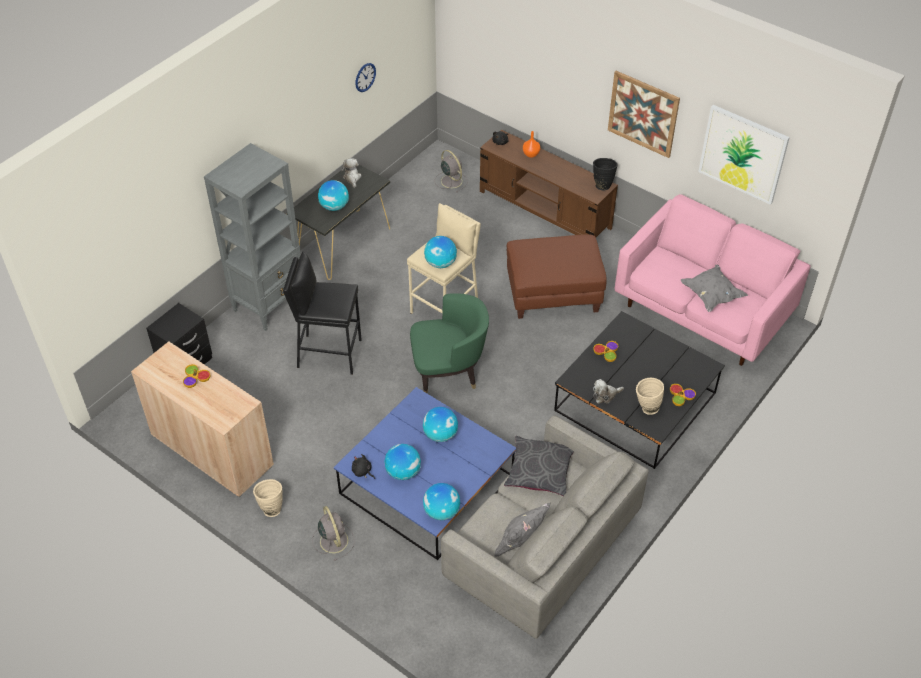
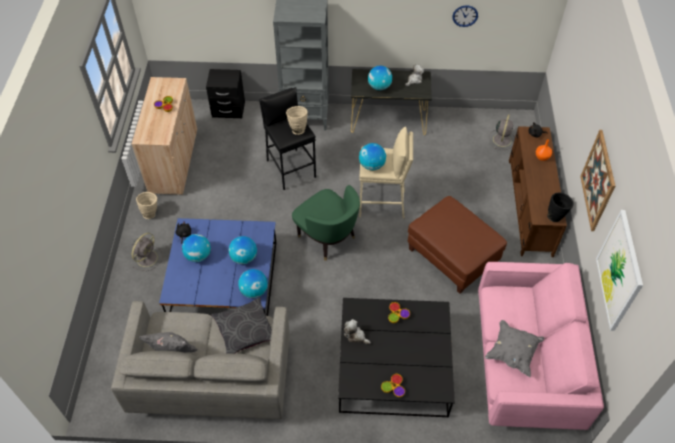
camera: 55 degrees right, 5 degrees up
globe [423,483,460,520] -> globe moved to [238,269,268,298]
beige vase [636,378,664,415] -> beige vase moved to [286,106,308,135]

